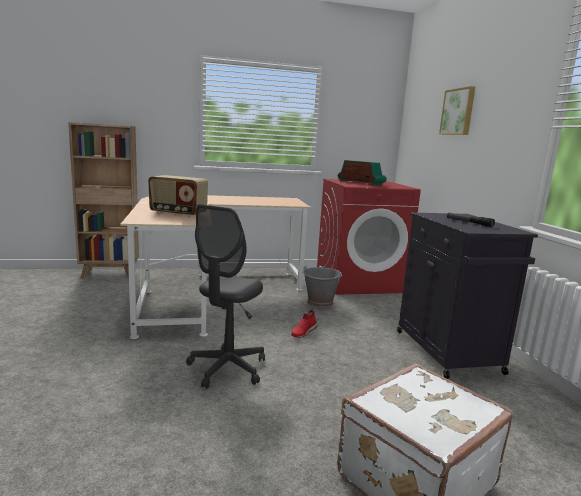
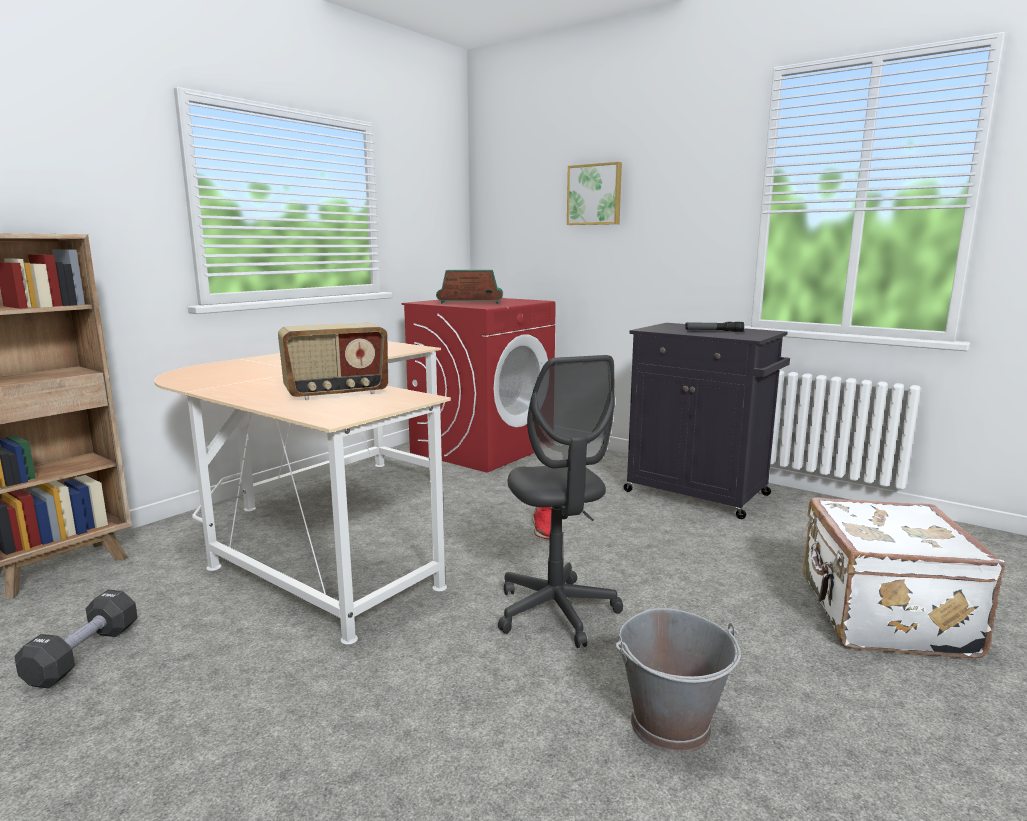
camera: 40 degrees left, 0 degrees up
grey bucket [303,265,342,308] -> grey bucket moved to [616,608,741,754]
none -> black dumbbell [14,590,138,688]

